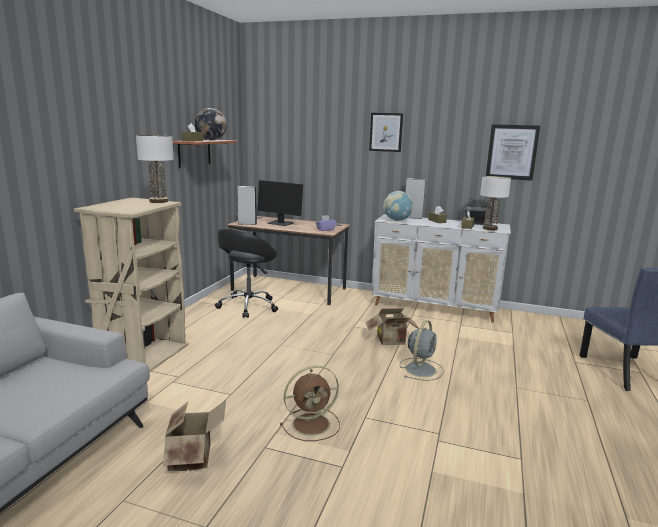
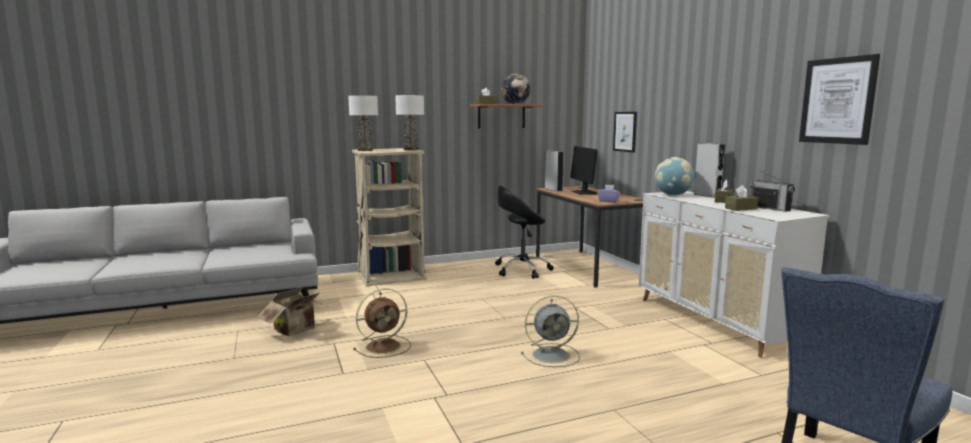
camera: 50 degrees right, 5 degrees down
brown fan [280,366,340,441] -> brown fan turned 60 degrees counterclockwise [353,288,411,358]
cardboard box [365,308,419,345] -> none
picture [369,113,403,152] -> picture moved to [613,112,637,153]
table lamp [480,176,511,230] -> table lamp moved to [348,95,378,151]

